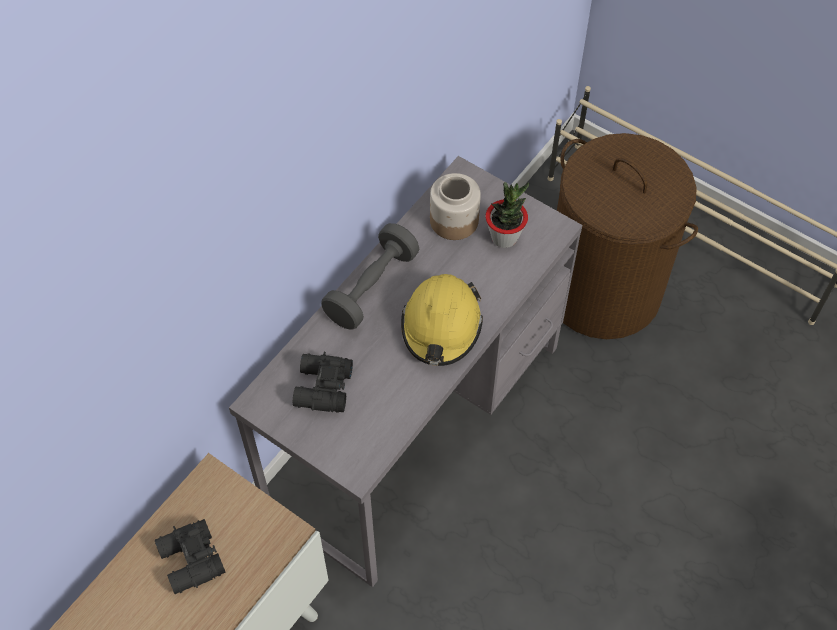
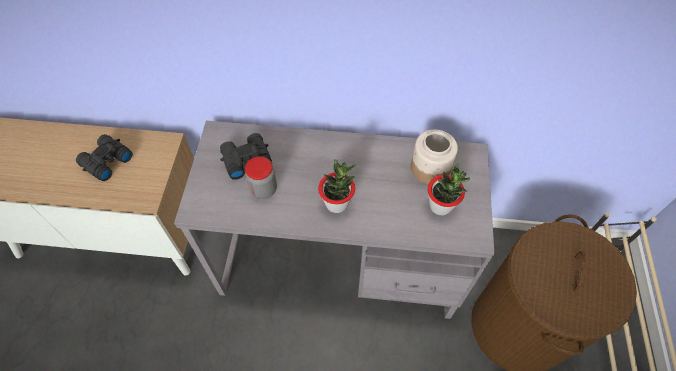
camera: 60 degrees right, 0 degrees up
grey dumbbell [321,223,419,330] -> none
yellow hard hat [401,274,483,366] -> potted plant [318,159,355,213]
none -> jar [245,156,277,199]

